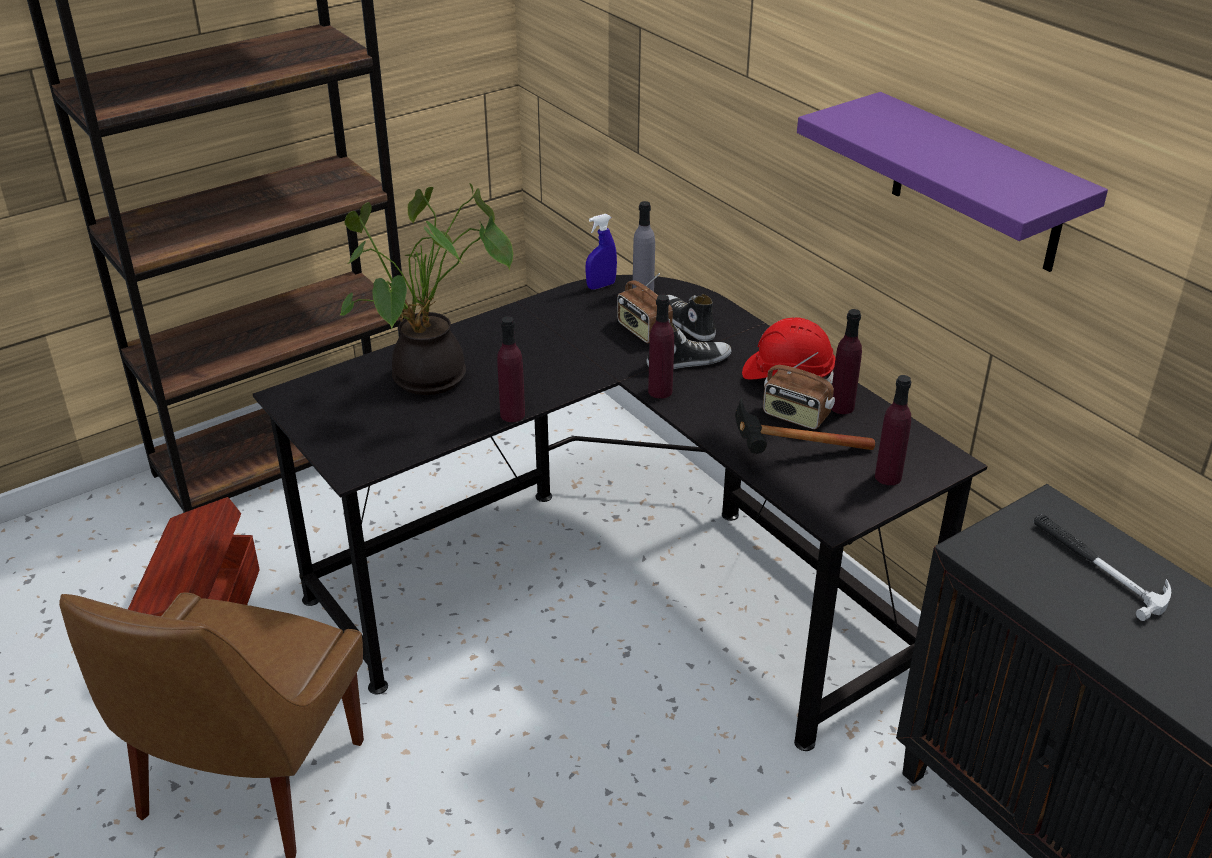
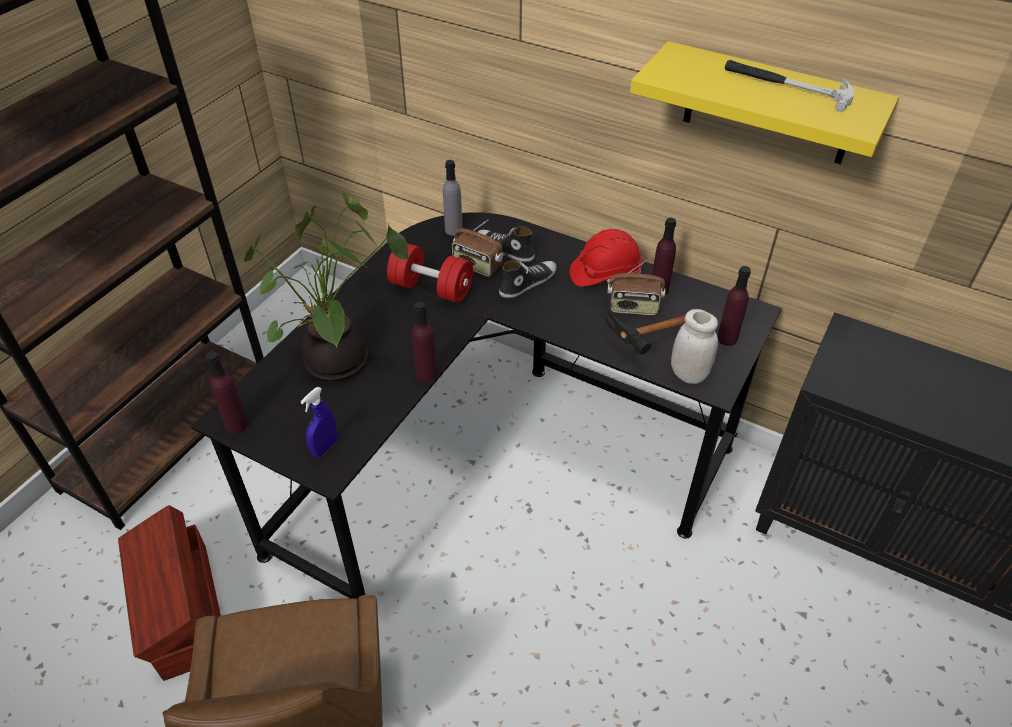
camera: 25 degrees left, 10 degrees up
blue spray bottle [585,214,617,290] -> blue spray bottle moved to [300,387,338,457]
purple bottle [648,295,674,399] -> purple bottle moved to [206,352,248,433]
purple shelf [797,92,1108,272] -> yellow shelf [630,41,899,164]
hammer [1034,514,1171,621] -> hammer moved to [725,60,854,112]
none -> red dumbbell [387,243,473,303]
none -> white jar [671,309,718,384]

